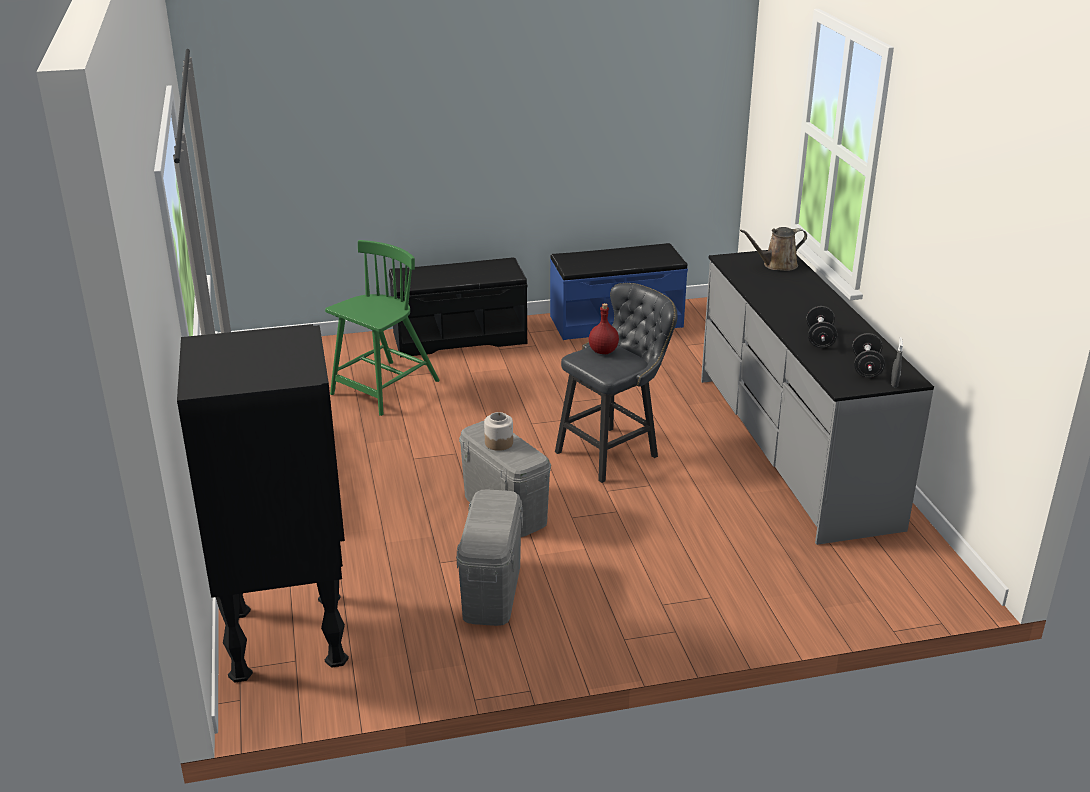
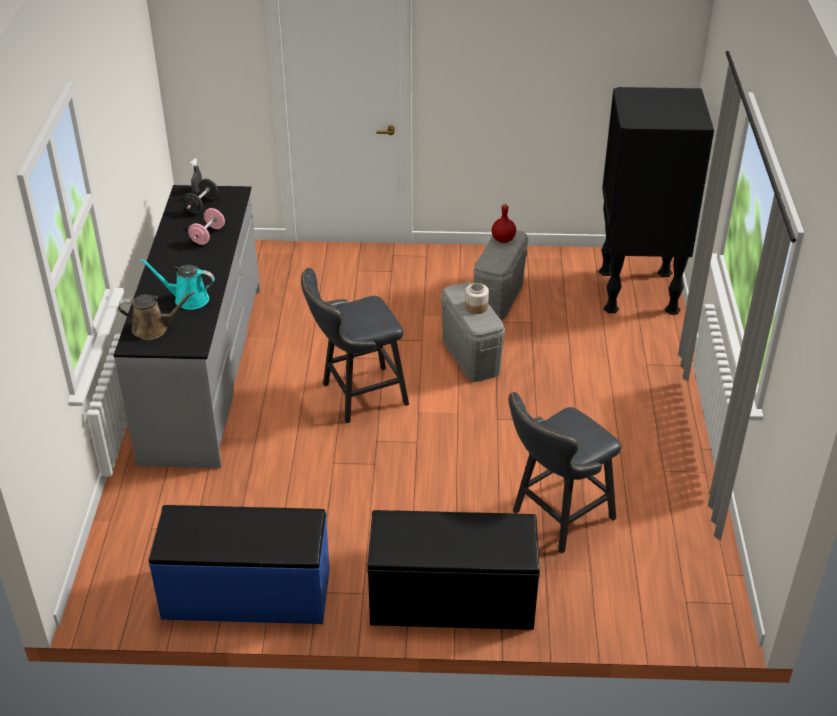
camera: 165 degrees left, 10 degrees up
green chair [325,240,440,416] -> grey stool [509,392,621,554]
red bottle [589,303,619,354] -> red bottle moved to [492,203,516,243]
black dumbbell [807,306,837,348] -> pink dumbbell [188,208,225,245]
none -> turquoise watering can [140,259,215,310]

